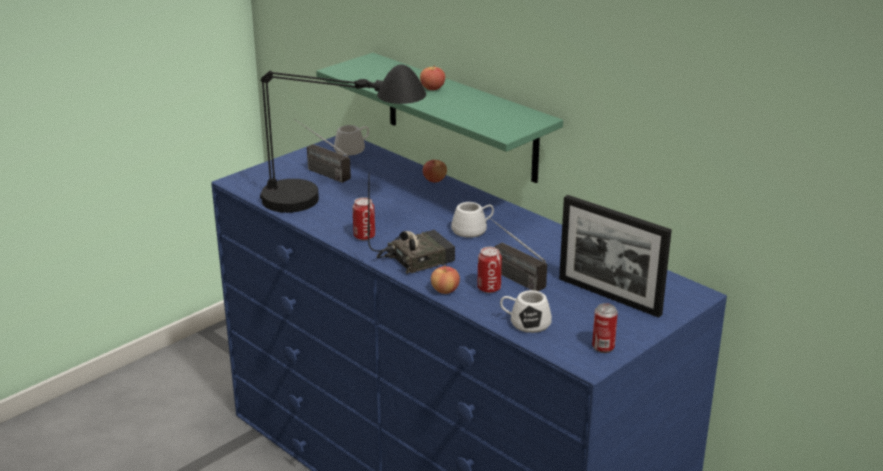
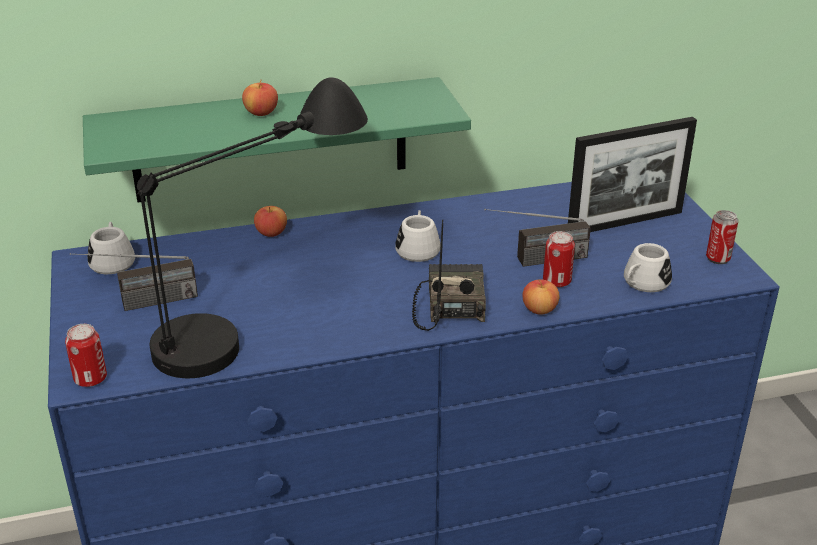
camera: 60 degrees left, 5 degrees up
can [353,197,375,240] -> can moved to [65,324,107,387]

